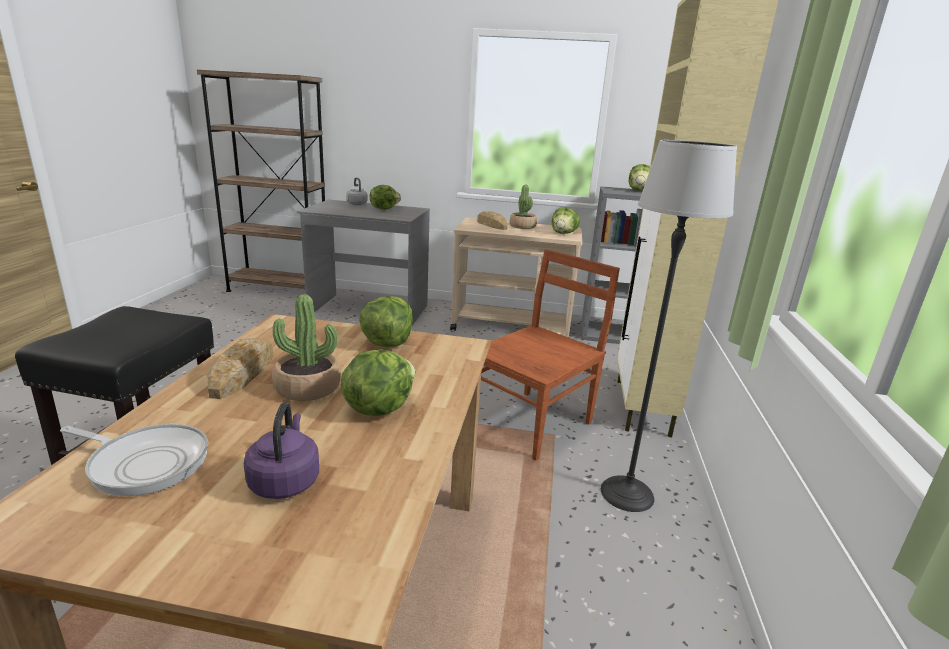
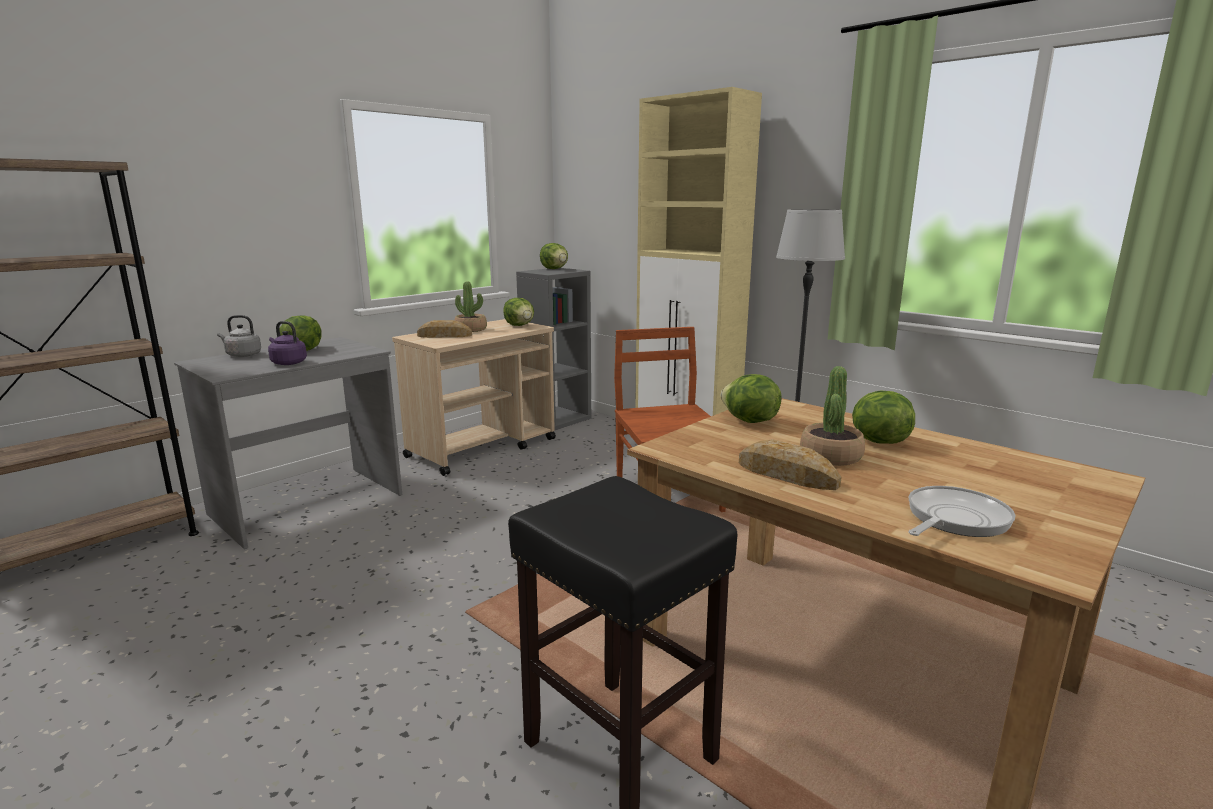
camera: 55 degrees left, 5 degrees down
purple kettle [244,402,319,499] -> purple kettle moved to [268,321,307,365]

